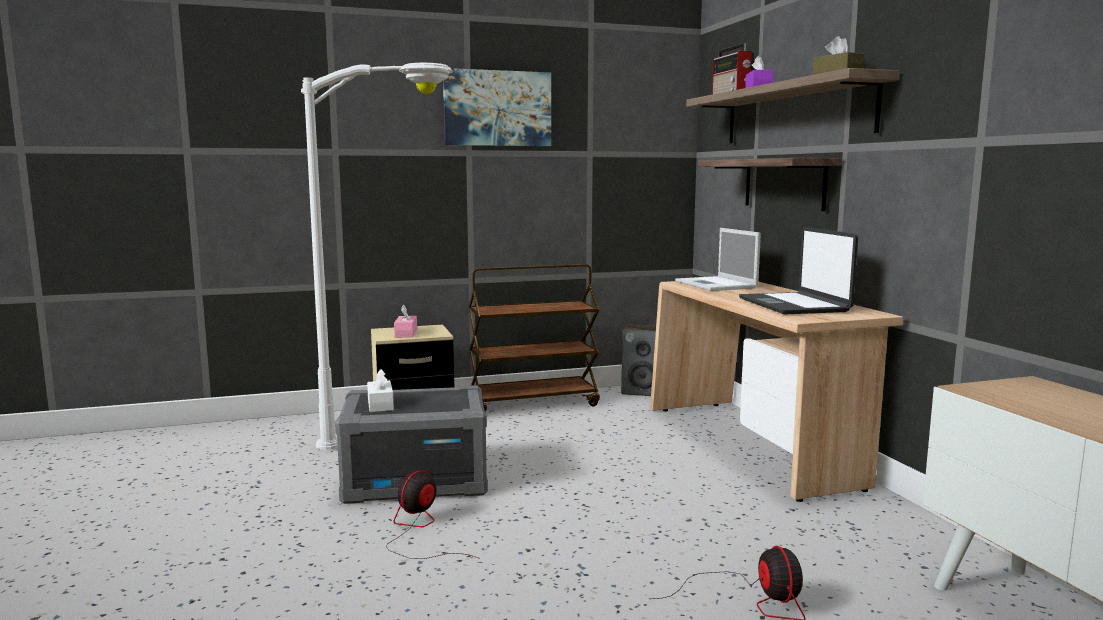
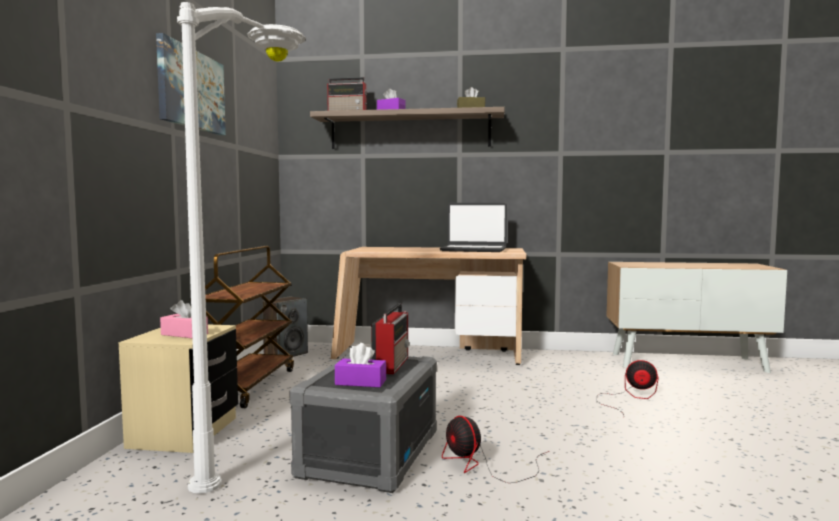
camera: 65 degrees left, 5 degrees down
white tissue box [367,369,394,412] -> purple tissue box [335,343,386,387]
laptop [675,228,761,291] -> none
shelf [698,158,841,211] -> none
none -> radio [371,303,409,374]

